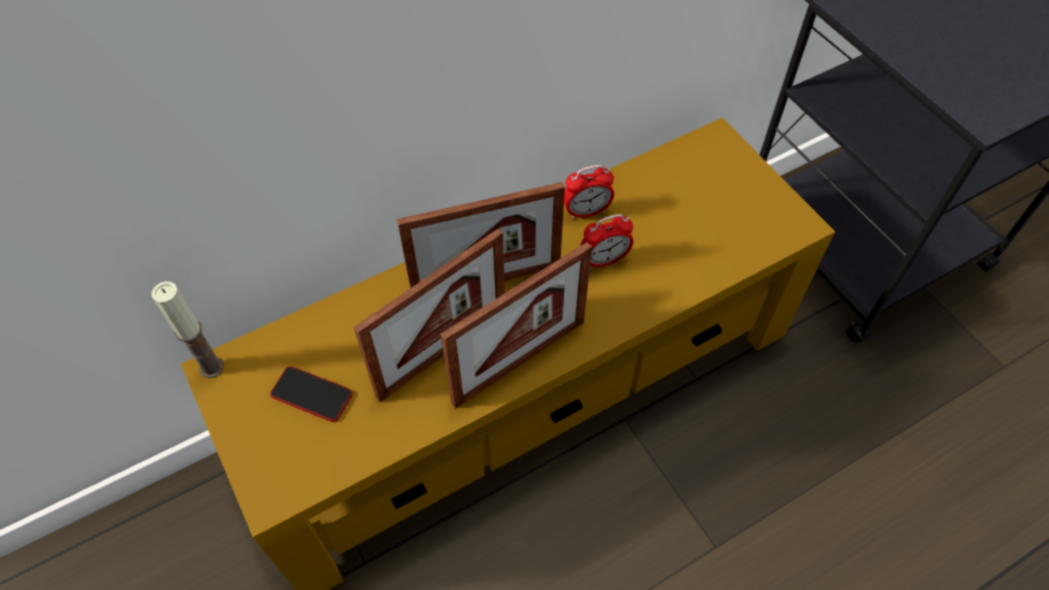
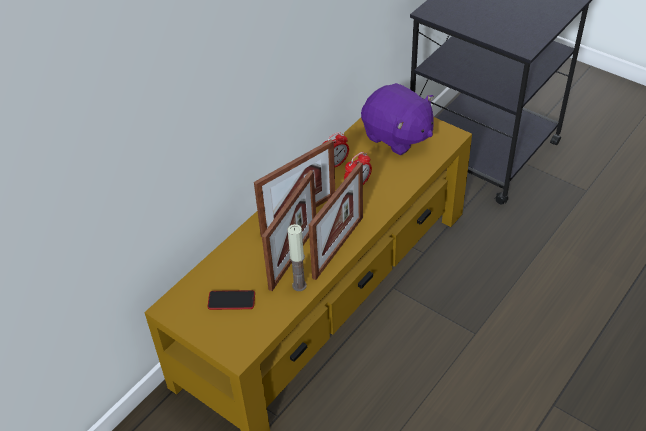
camera: 20 degrees left, 10 degrees down
candle [152,281,224,378] -> candle moved to [287,224,307,291]
none -> purple plush toy [361,83,434,155]

